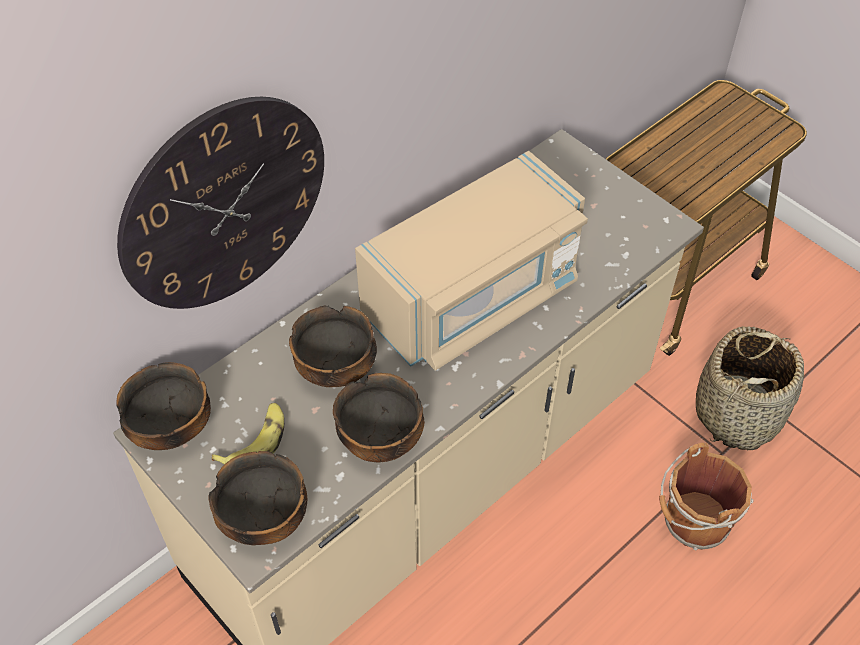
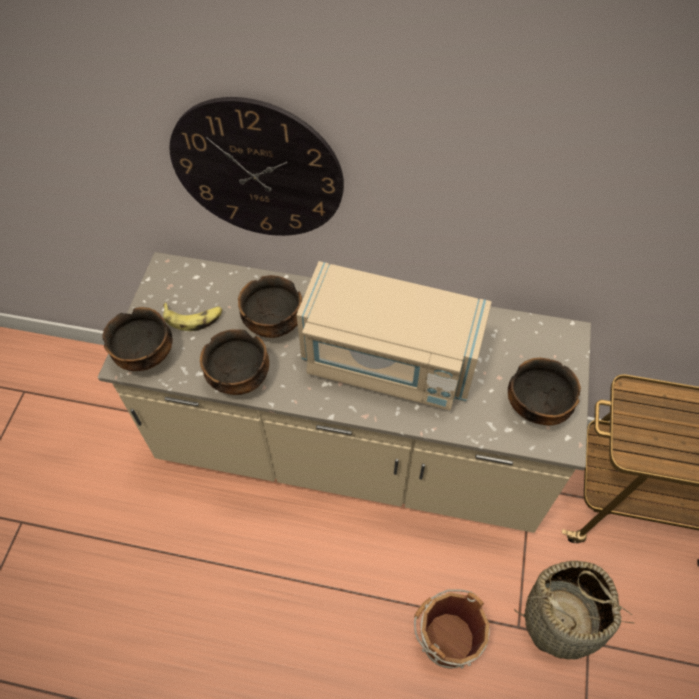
camera: 55 degrees right, 5 degrees up
bowl [116,362,211,450] -> bowl moved to [508,358,581,425]

